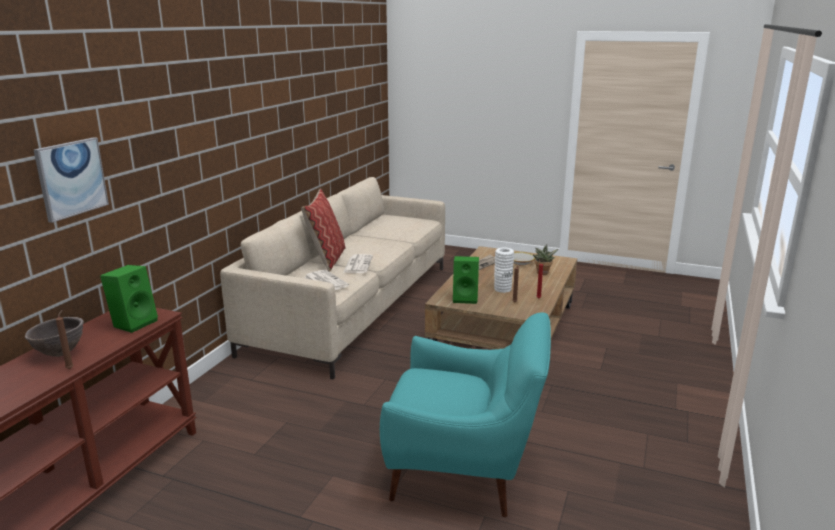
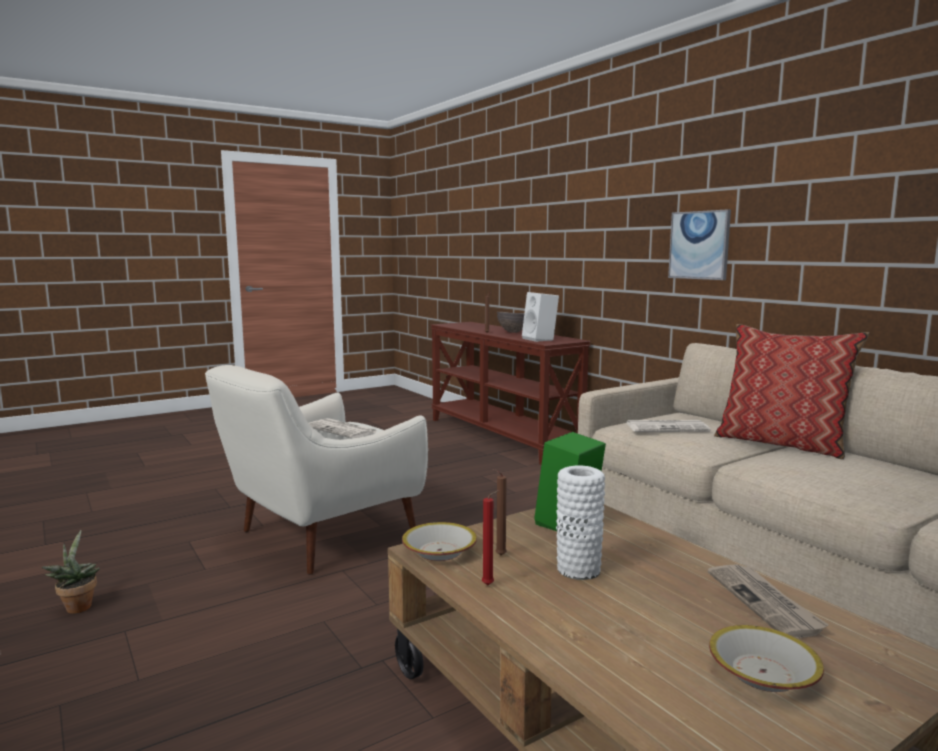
camera: 125 degrees right, 10 degrees down
picture [34,137,109,223] -> picture moved to [668,209,731,280]
green speaker [100,265,158,333] -> white speaker [522,292,559,342]
newspaper [343,254,373,273] -> newspaper moved to [308,418,377,439]
turquoise armchair [380,312,551,517] -> white armchair [205,365,428,575]
potted plant [533,245,558,275] -> potted plant moved to [41,530,100,614]
none -> bowl [402,522,477,561]

